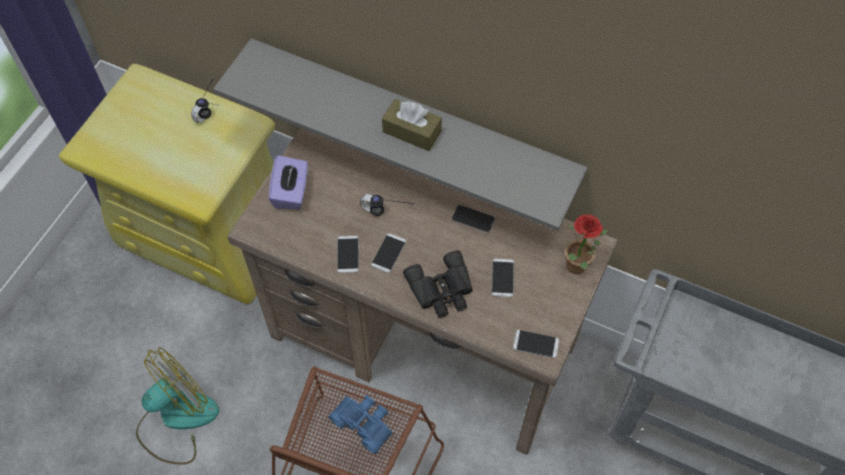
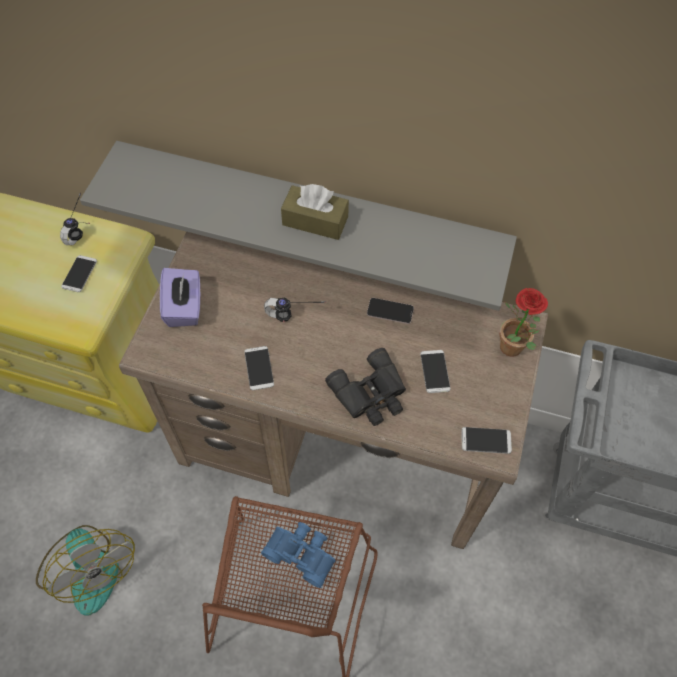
camera: 10 degrees left, 0 degrees up
fan [136,347,219,465] -> fan turned 105 degrees clockwise [36,525,135,616]
phone [371,233,406,273] -> phone moved to [61,255,97,292]

